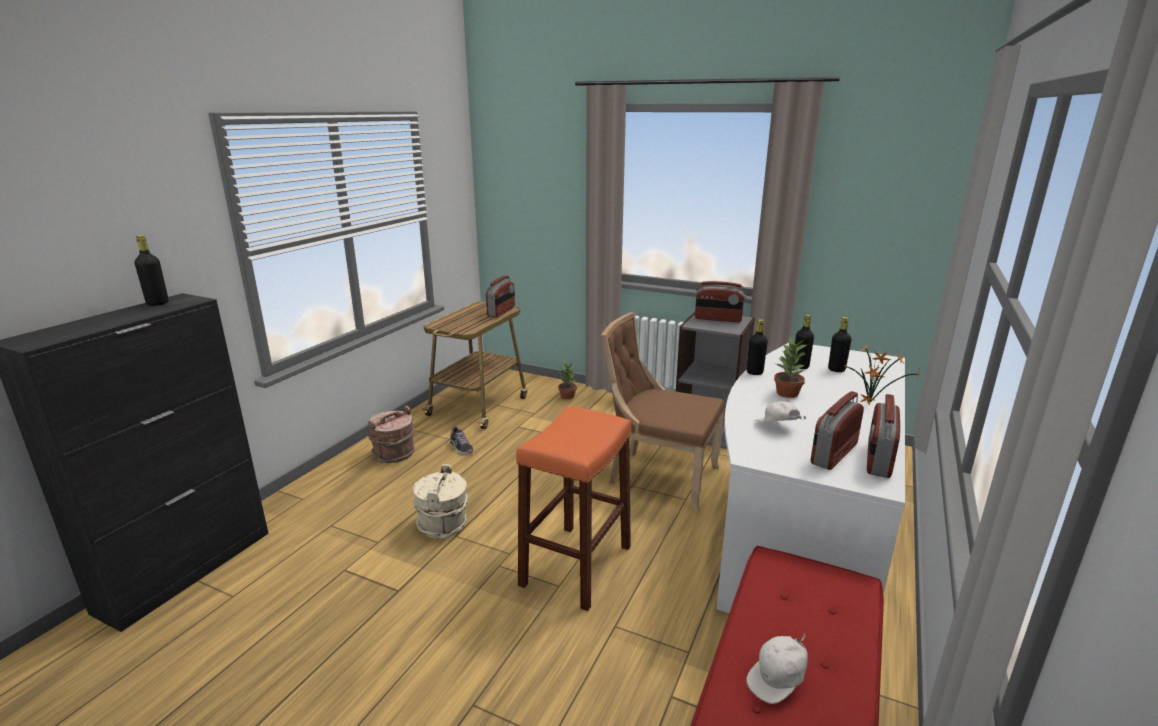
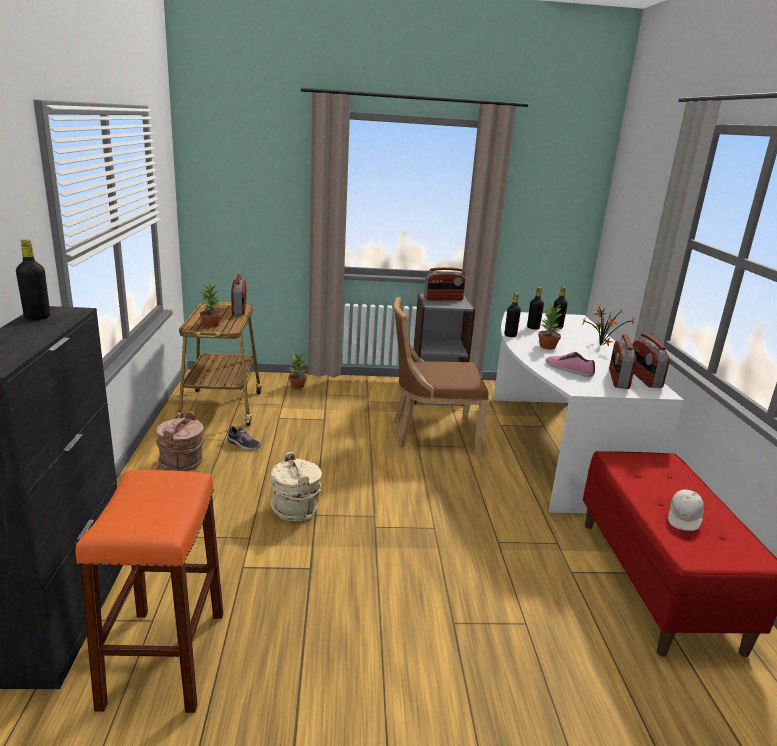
camera: 30 degrees left, 0 degrees up
orange stool [516,406,632,611] -> orange stool moved to [76,470,223,713]
white cap [755,401,806,422] -> shoe [546,352,595,377]
none -> potted plant [200,282,222,327]

